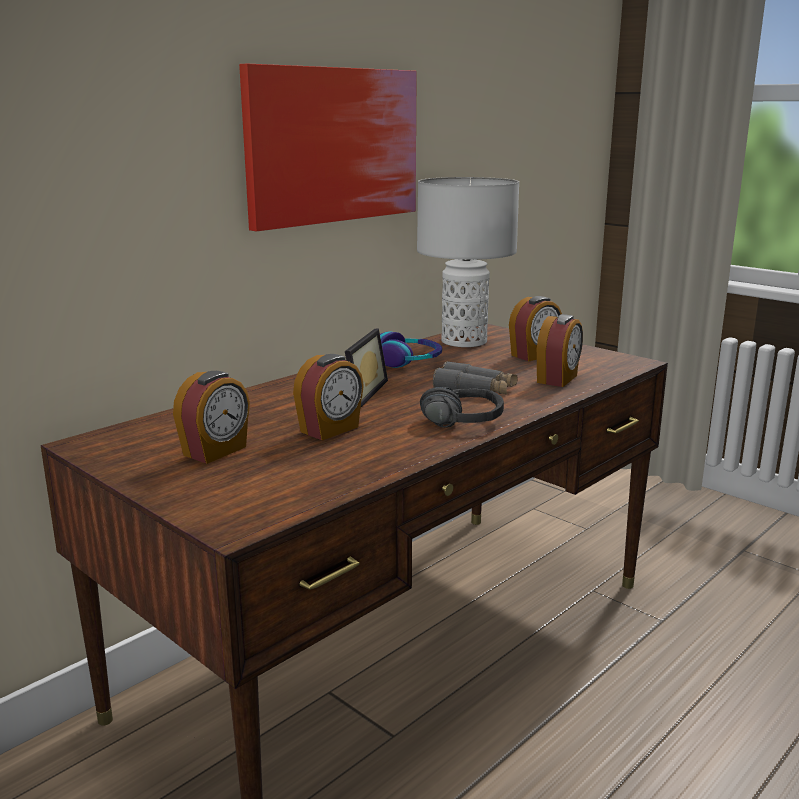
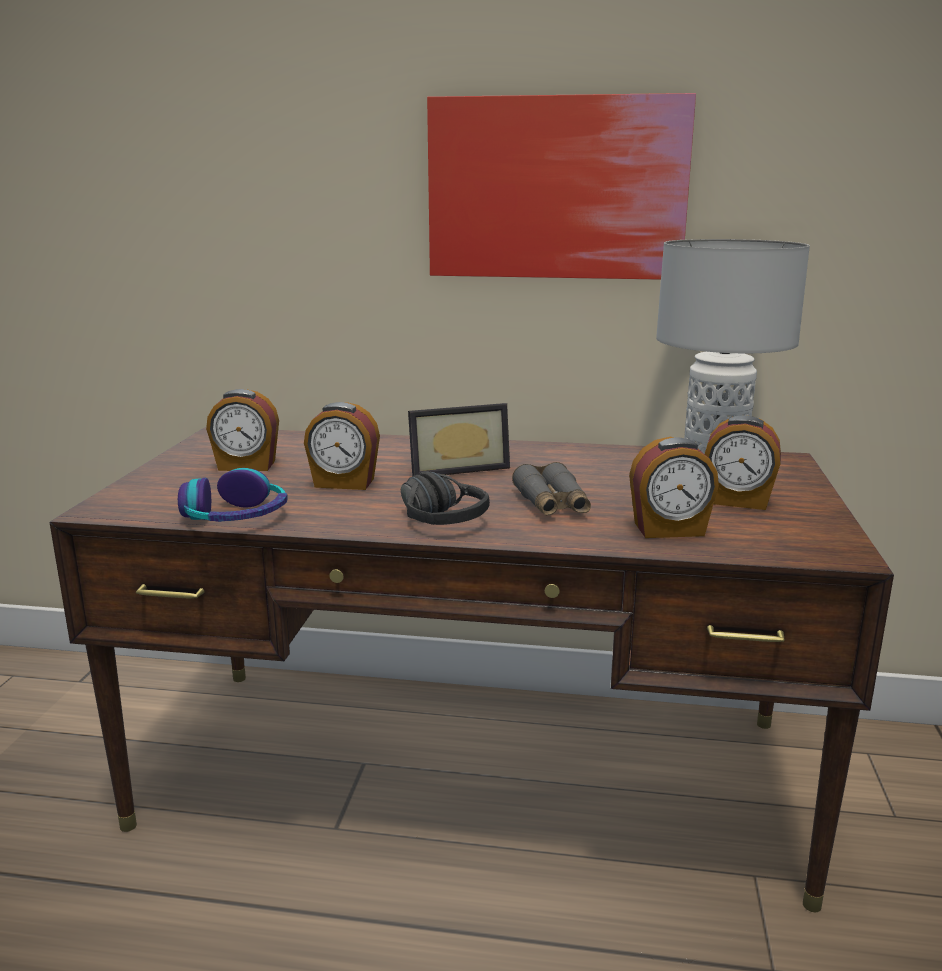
camera: 55 degrees right, 0 degrees up
headphones [380,331,442,368] -> headphones moved to [178,468,288,522]

